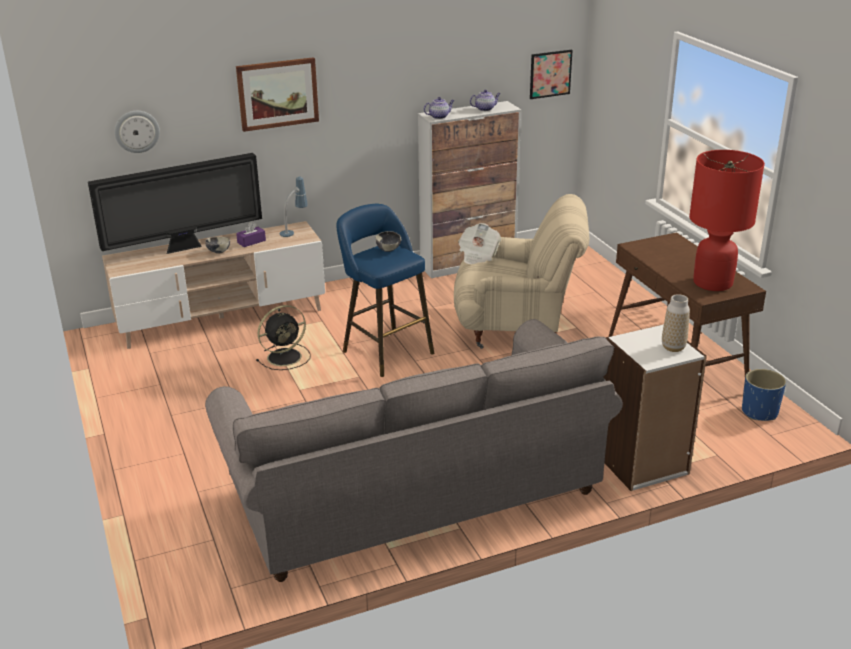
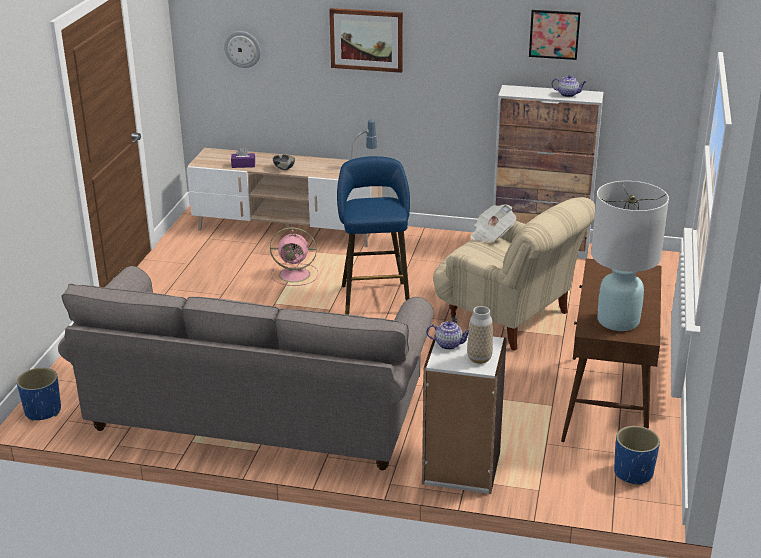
camera: 35 degrees right, 0 degrees up
television [88,153,262,254] -> none
purple tissue box [236,222,266,247] -> purple tissue box moved to [231,147,255,168]
black fan [256,305,311,370] -> pink fan [270,227,318,286]
bowl [375,231,401,252] -> none
teapot [424,97,454,119] -> teapot moved to [426,321,469,350]
picture [530,50,573,99] -> picture moved to [529,10,581,60]
red table lamp [689,150,765,291] -> white table lamp [591,181,669,331]
none -> blue planter [17,368,61,421]

